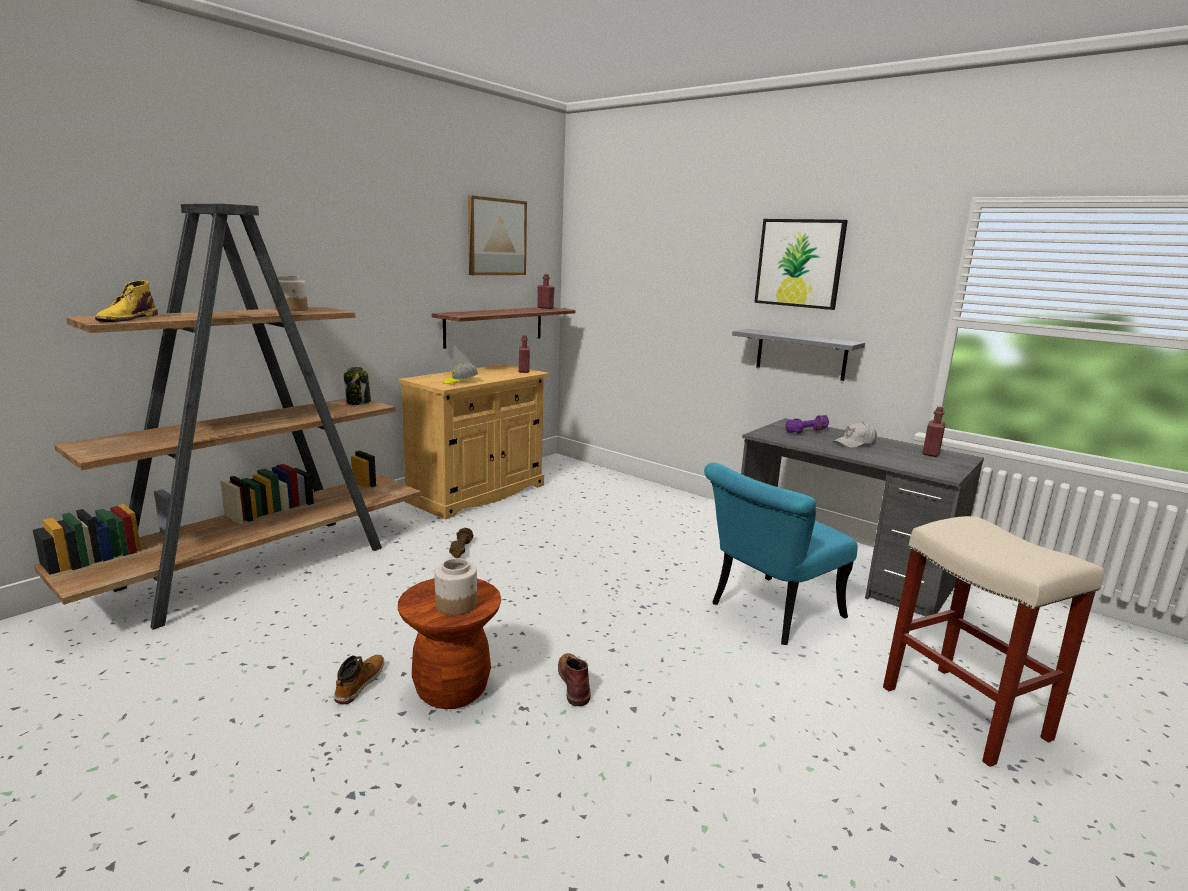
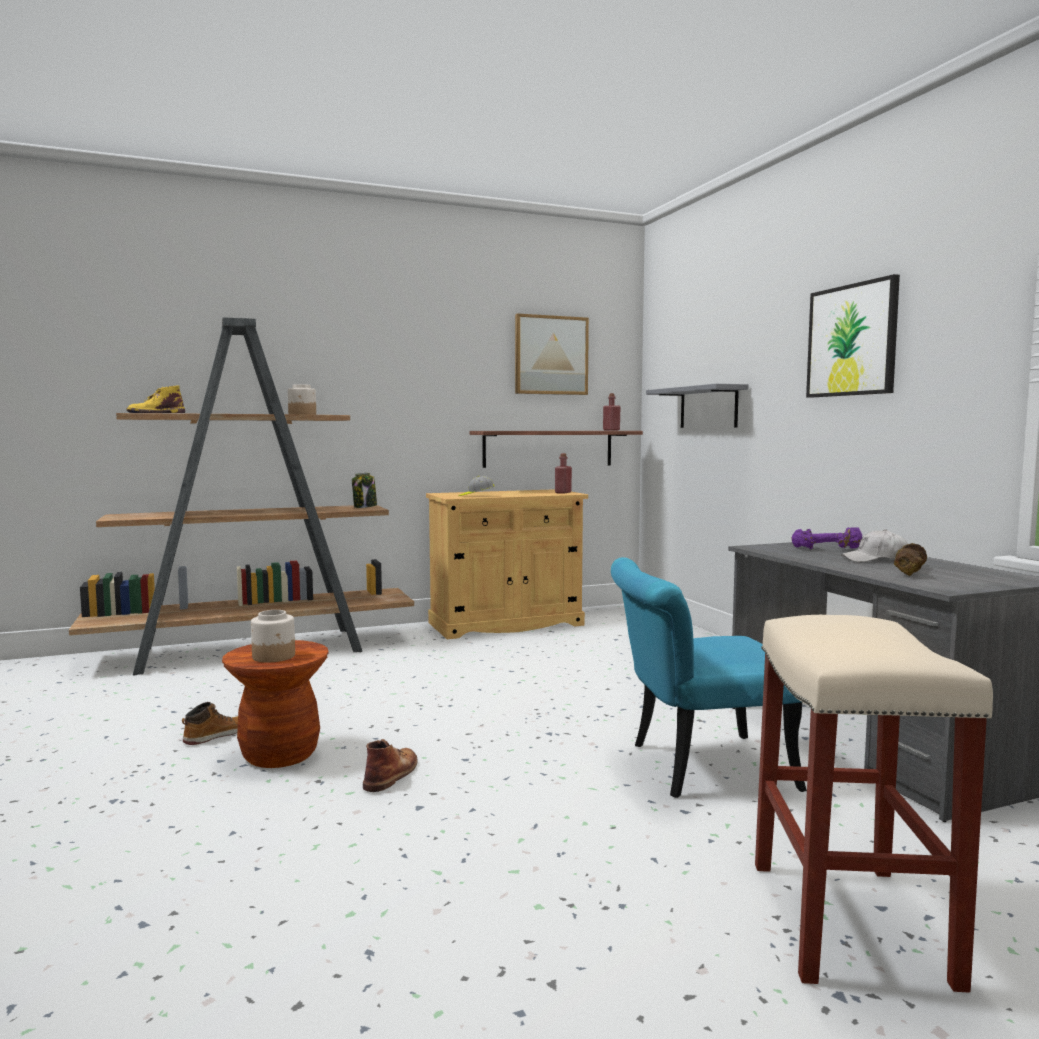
camera: 30 degrees right, 10 degrees down
brown dumbbell [449,528,473,558] -> brown dumbbell moved to [894,543,927,576]
grey shelf [732,329,865,381] -> grey shelf moved to [646,384,749,428]
red bottle [922,407,945,457] -> none

